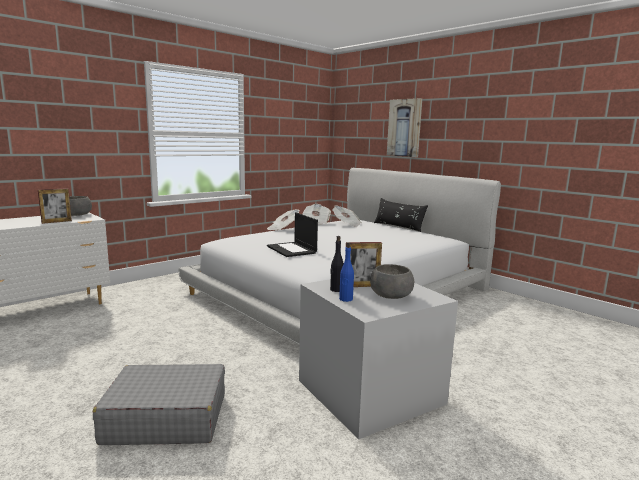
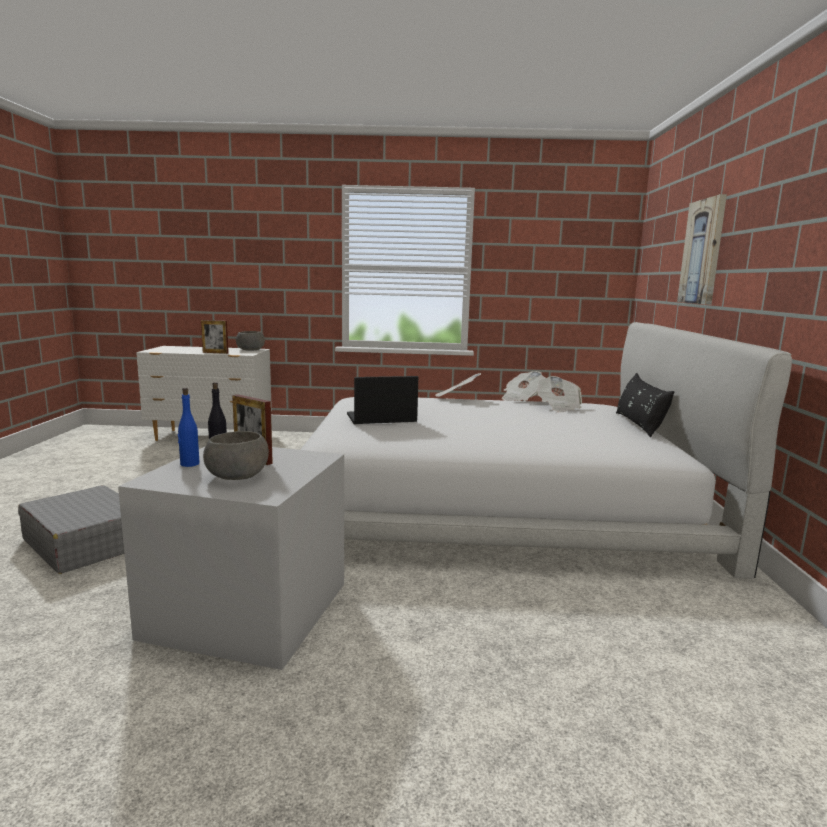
camera: 45 degrees right, 0 degrees up
laptop [267,212,318,257] -> laptop turned 60 degrees clockwise [347,376,418,424]

